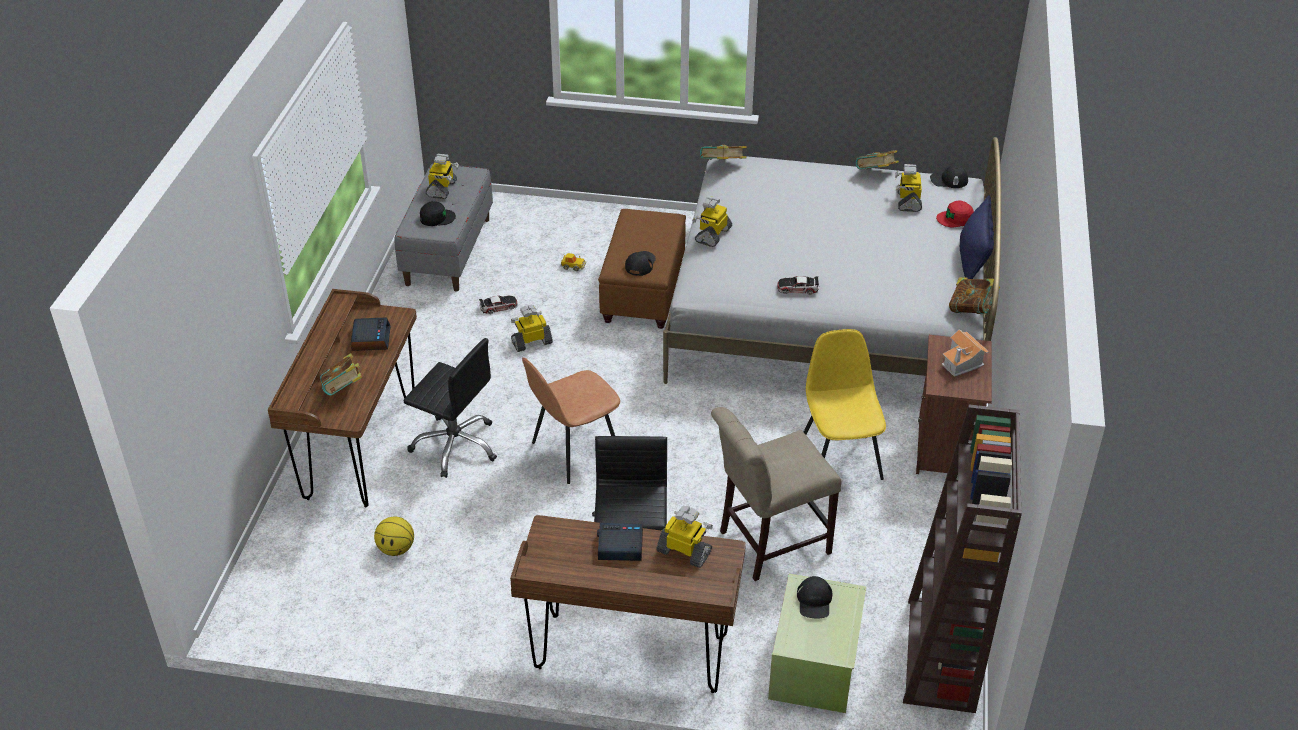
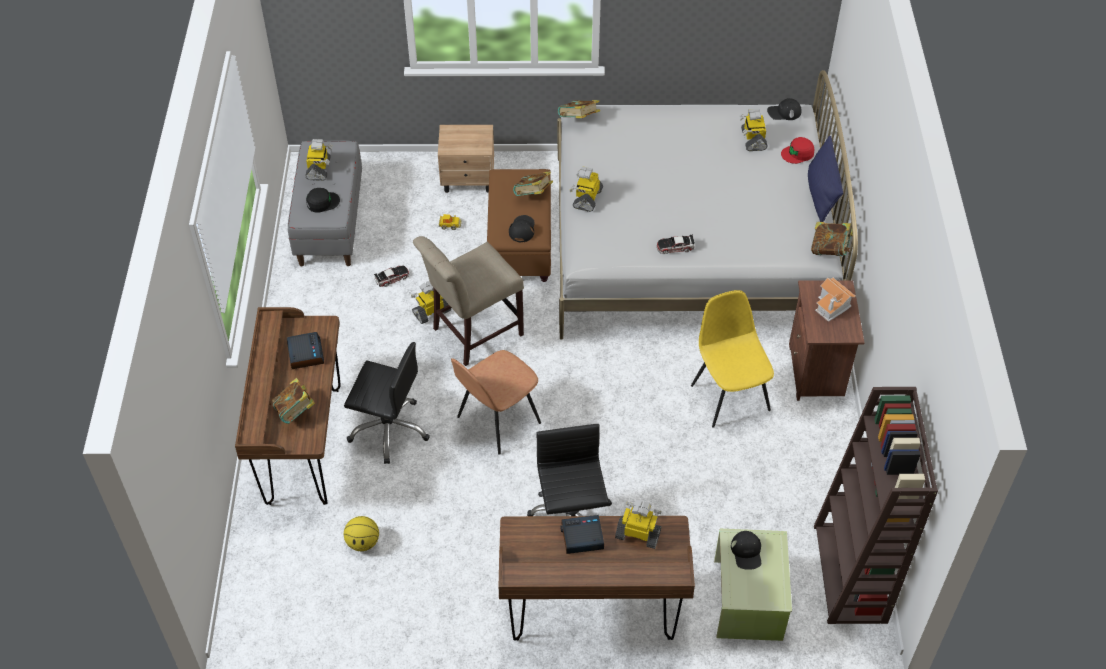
camera: 10 degrees left, 10 degrees up
beige chair [711,407,842,581] -> beige chair moved to [413,236,524,366]
book [856,150,899,170] -> book moved to [513,171,553,196]
none -> beige nightstand [438,125,494,193]

